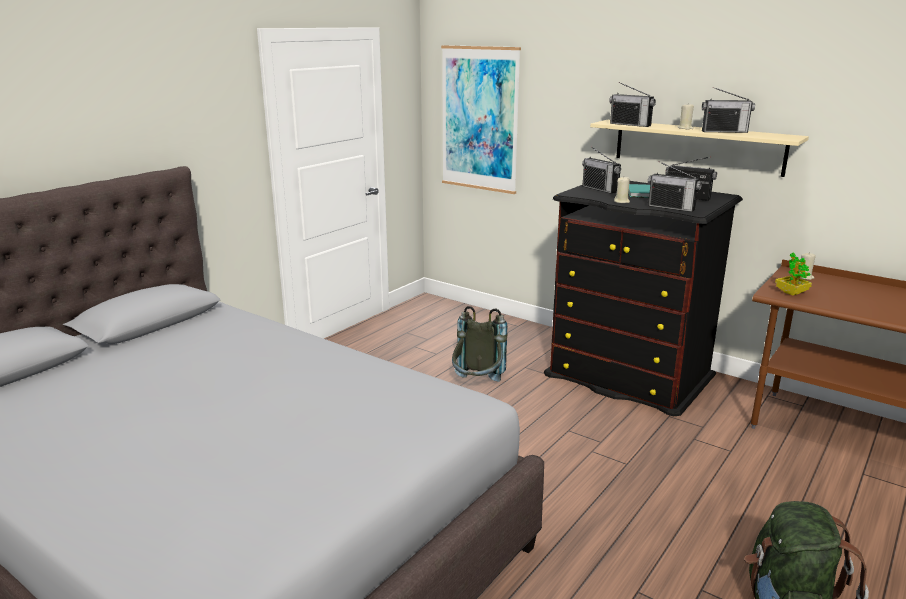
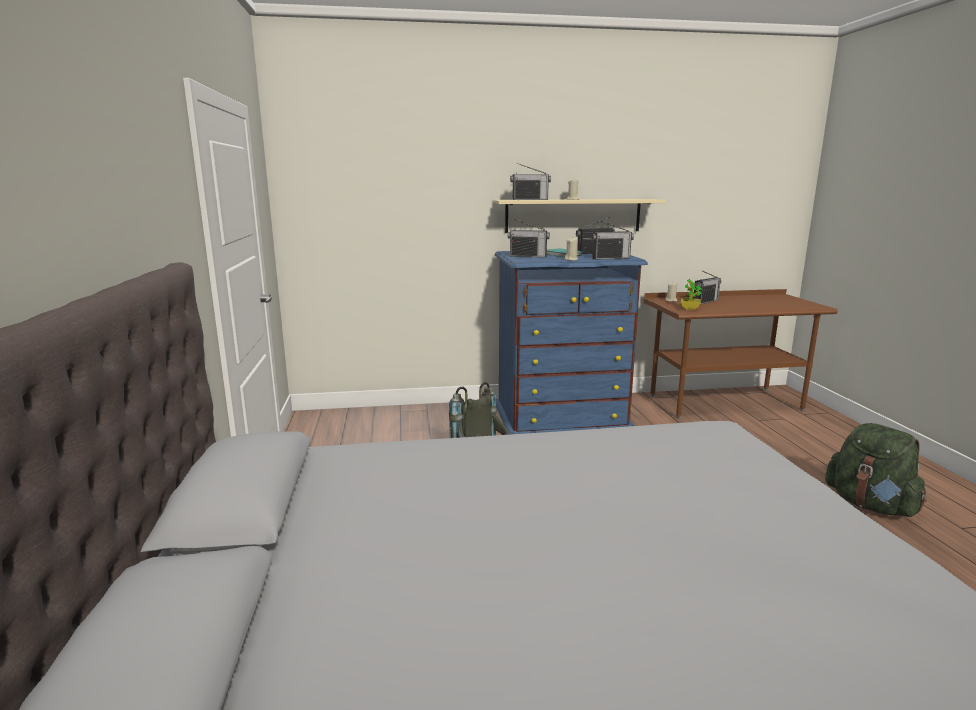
camera: 45 degrees left, 5 degrees down
picture [441,45,521,194] -> none
black dresser [544,181,743,416] -> blue dresser [495,251,648,434]
radio [702,87,755,133] -> radio moved to [693,271,721,304]

